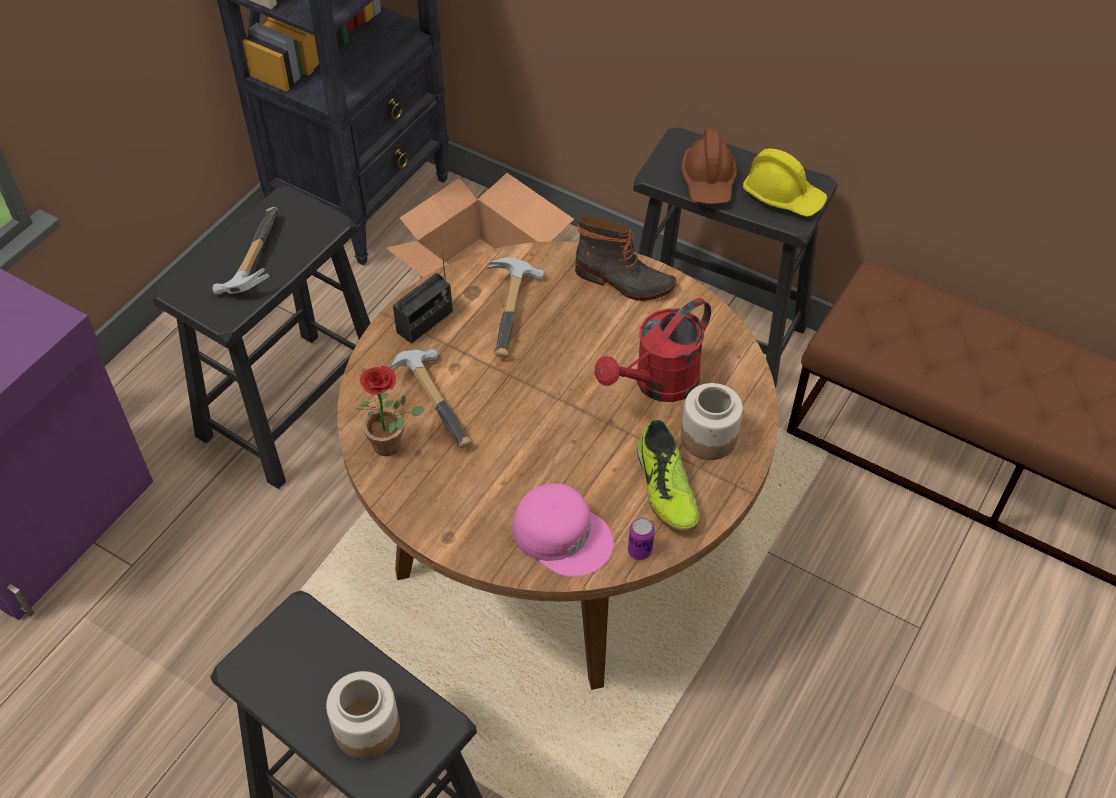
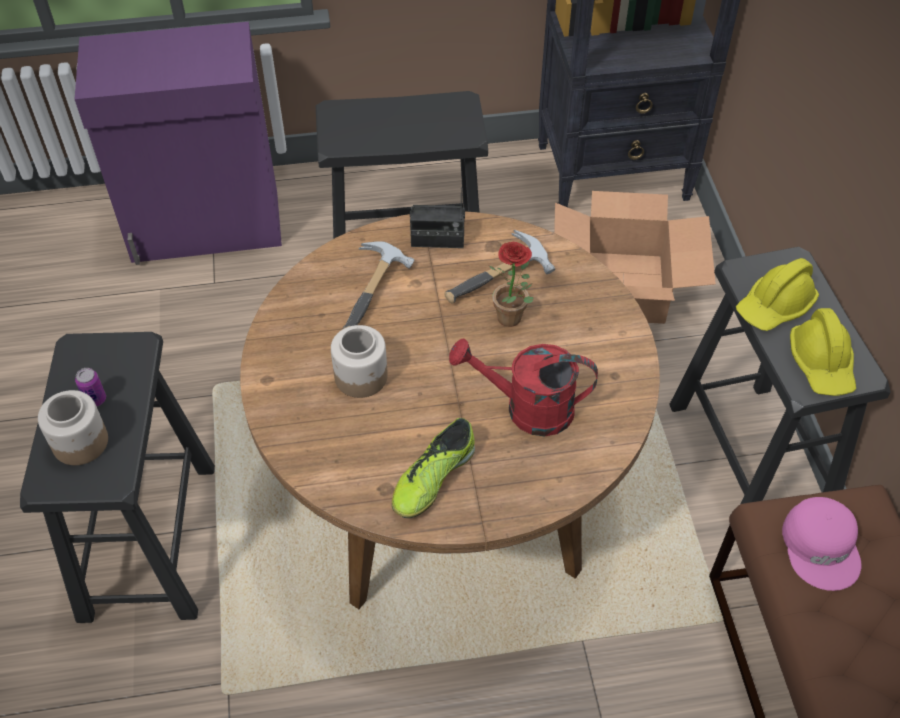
camera: 50 degrees right, 0 degrees up
hammer [212,207,279,295] -> none
potted plant [356,366,425,456] -> potted plant moved to [488,241,534,327]
pink cap [513,483,614,577] -> pink cap moved to [782,497,862,591]
boot [575,216,676,301] -> none
can [628,517,655,560] -> can moved to [75,368,106,406]
brown hard hat [681,128,737,204] -> yellow hard hat [736,258,819,331]
jar [681,383,743,460] -> jar moved to [331,325,388,398]

